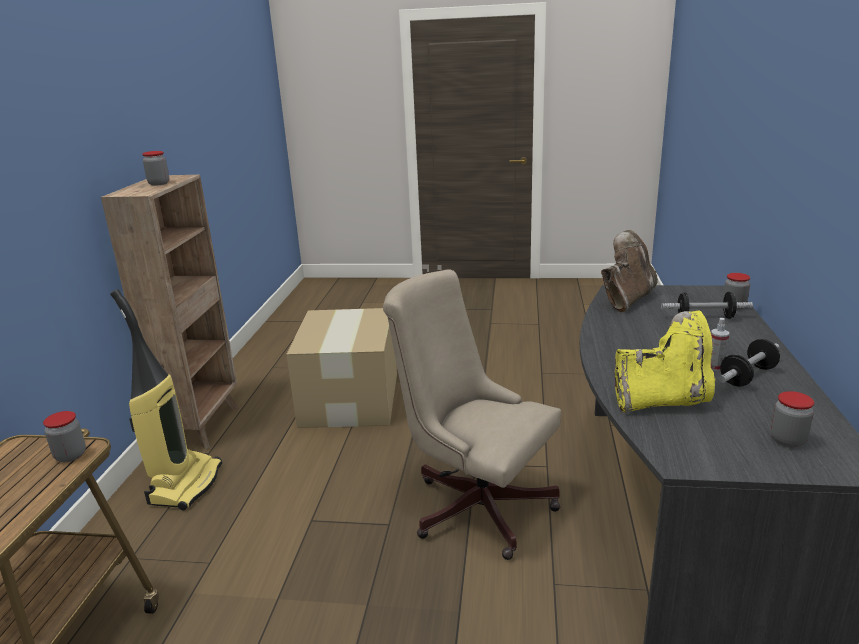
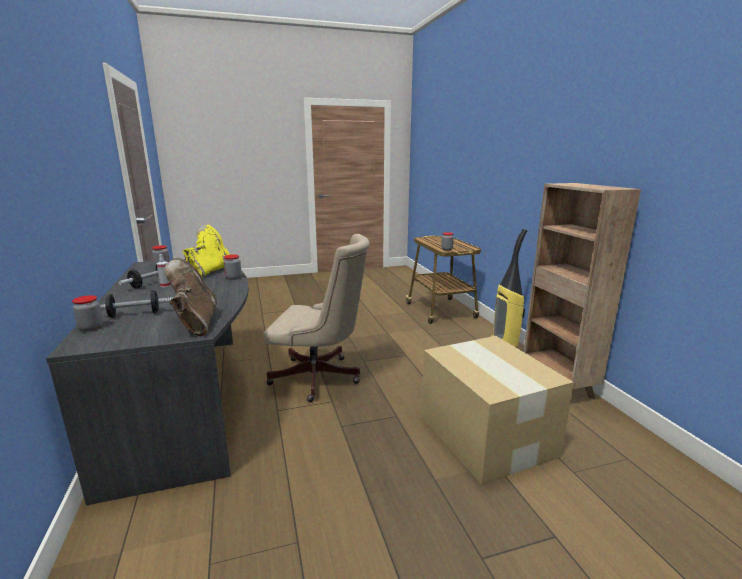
camera: 155 degrees right, 5 degrees down
jar [142,151,169,186] -> jar moved to [224,255,242,280]
brown boot [601,230,658,312] -> brown boot turned 150 degrees clockwise [164,258,217,336]
yellow boot [615,311,715,413] -> yellow boot turned 135 degrees clockwise [183,225,230,278]

